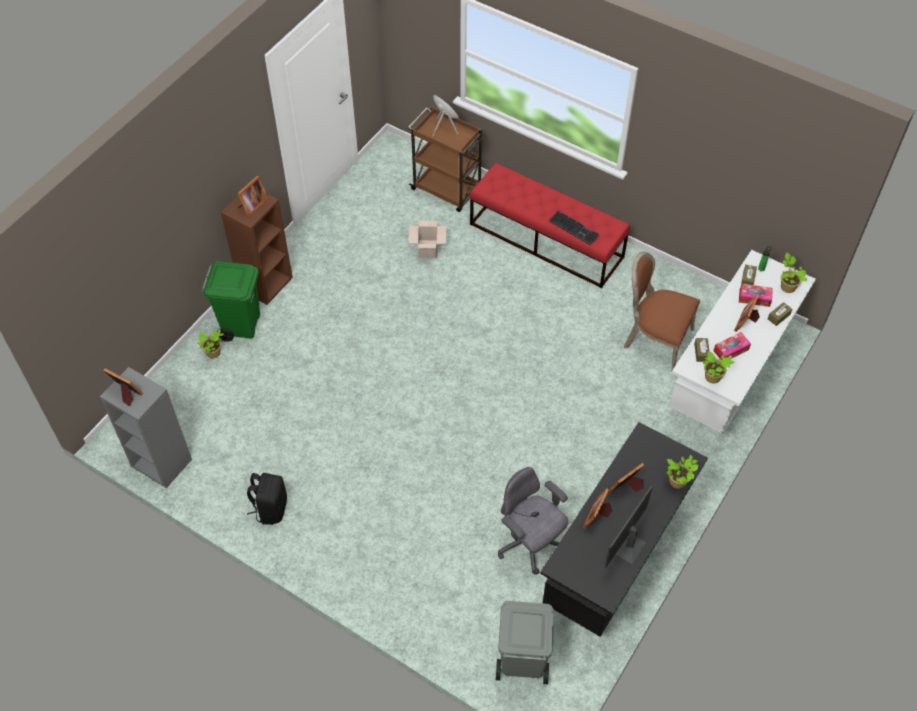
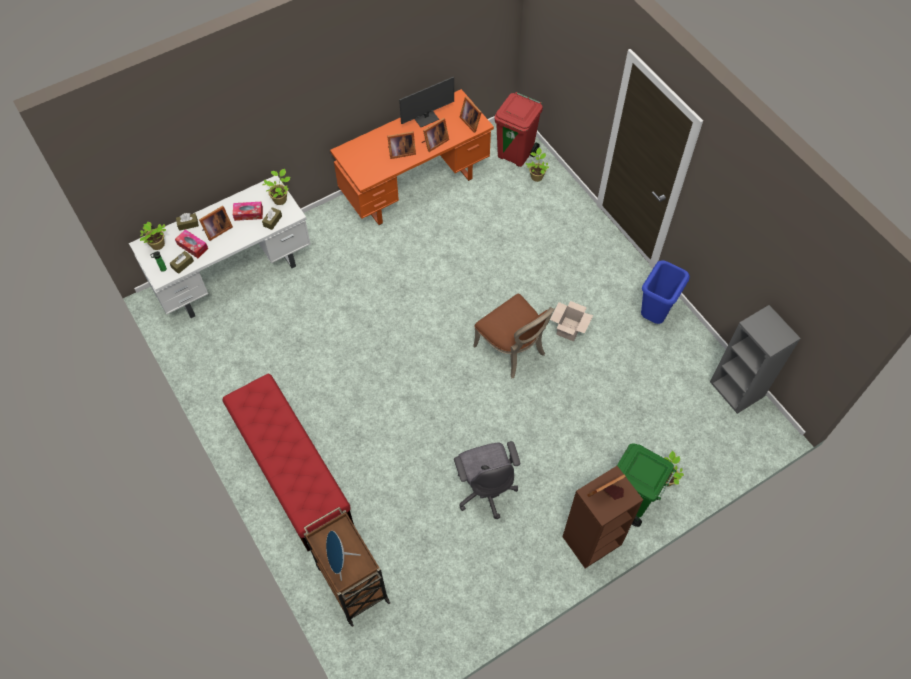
camera: 155 degrees left, 5 degrees up
picture frame [103,368,143,407] -> picture frame moved to [460,97,482,133]
black backpack [247,473,287,525] -> blue trash can [641,260,690,324]
cardboard box [409,221,447,258] -> cardboard box moved to [550,301,593,342]
grey trash can [496,601,554,684] -> red trash can [495,92,543,167]
grey office chair [498,467,568,575] -> grey office chair moved to [454,441,520,519]
black desk [540,422,708,637] -> orange desk [330,89,494,225]
keyboard [549,210,599,245] -> none
brown chair [624,251,700,370] -> brown chair moved to [473,293,555,378]
potted plant [666,455,698,489] -> potted plant moved to [526,148,549,182]

